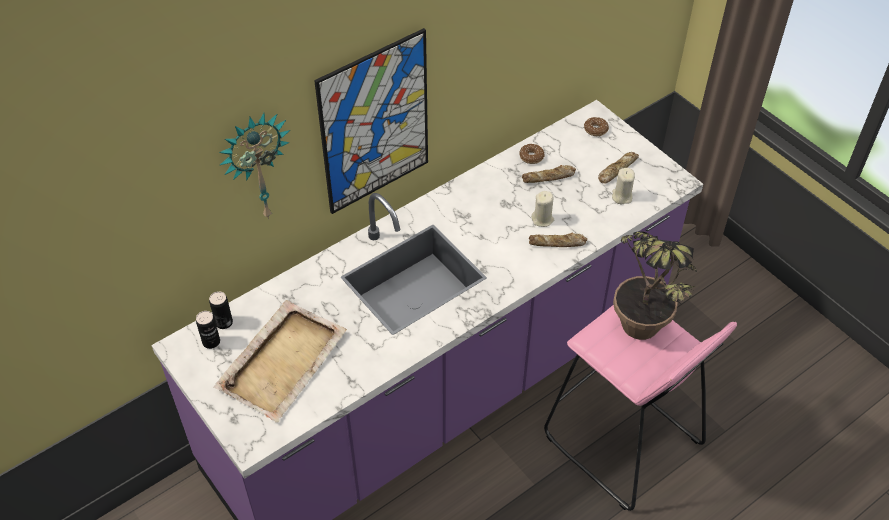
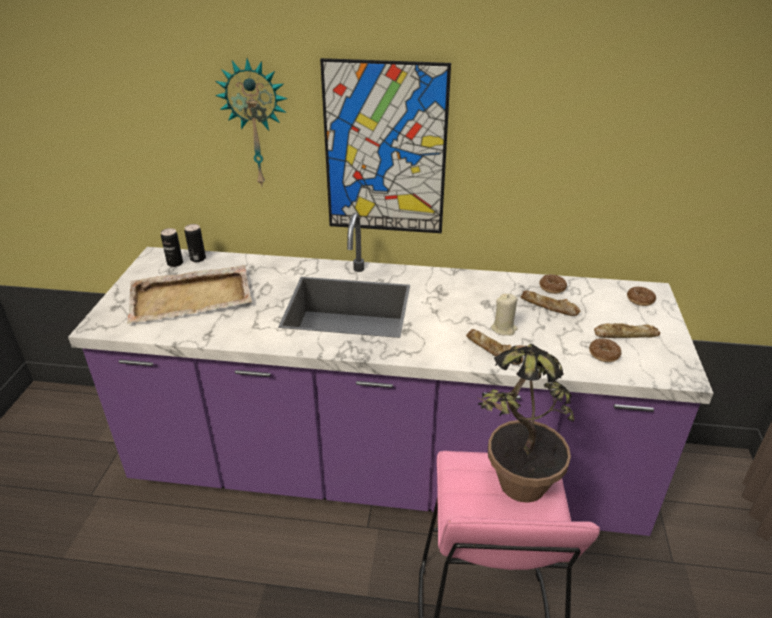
camera: 45 degrees right, 15 degrees down
beige candle [612,168,635,204] -> donut [589,338,622,362]

